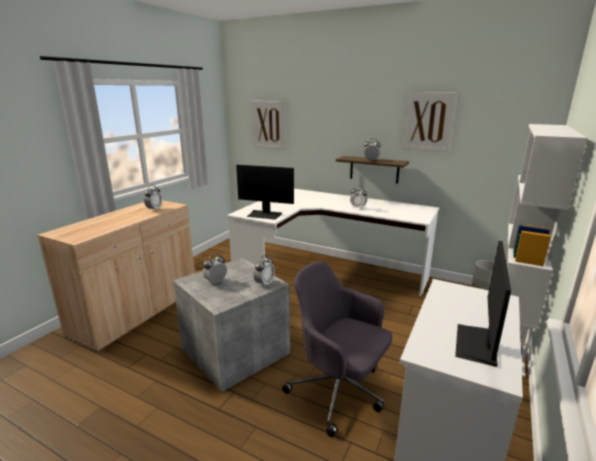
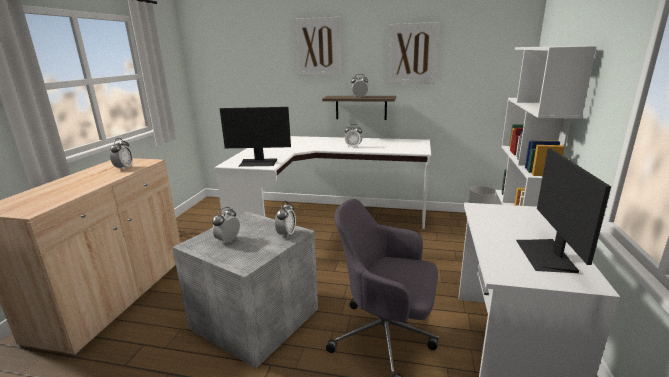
camera: 15 degrees left, 0 degrees up
picture [251,101,286,150] -> picture moved to [295,17,341,76]

